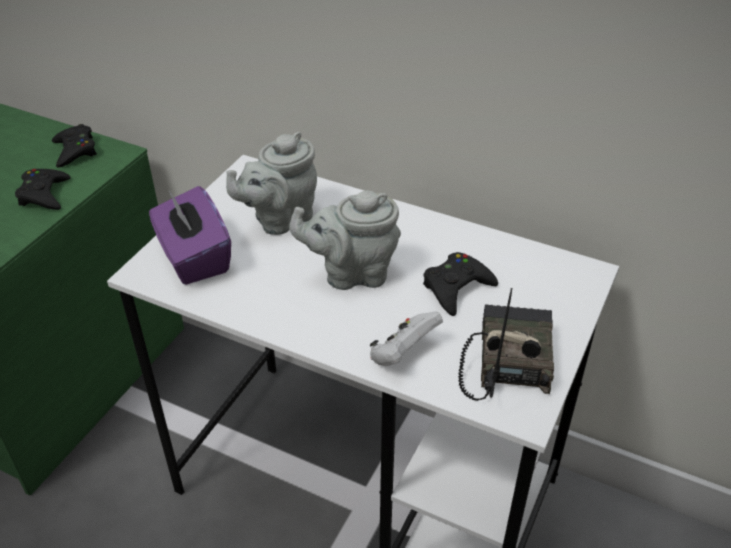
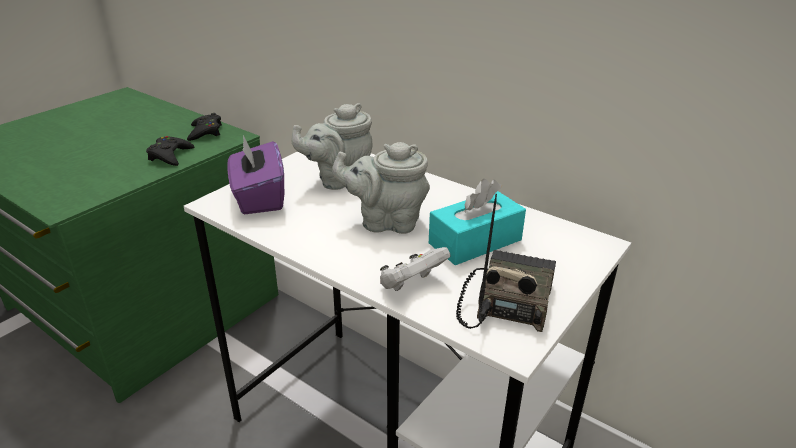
camera: 10 degrees right, 10 degrees down
black game controller [423,252,498,316] -> turquoise tissue box [429,179,526,265]

